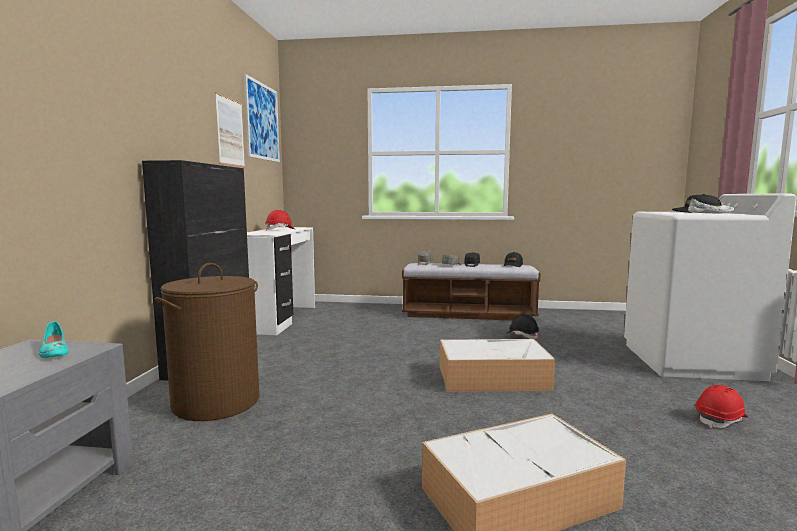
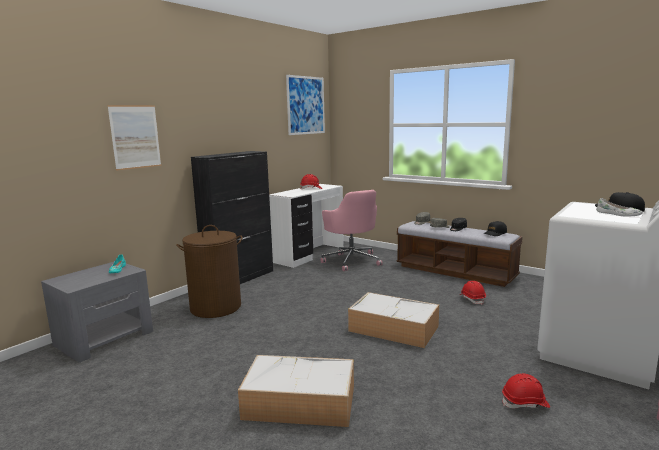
camera: 30 degrees right, 5 degrees up
picture [215,92,245,167] -> picture moved to [107,105,161,171]
black hard hat [507,314,539,339] -> red hard hat [459,281,486,305]
none -> pink office chair [320,190,382,271]

